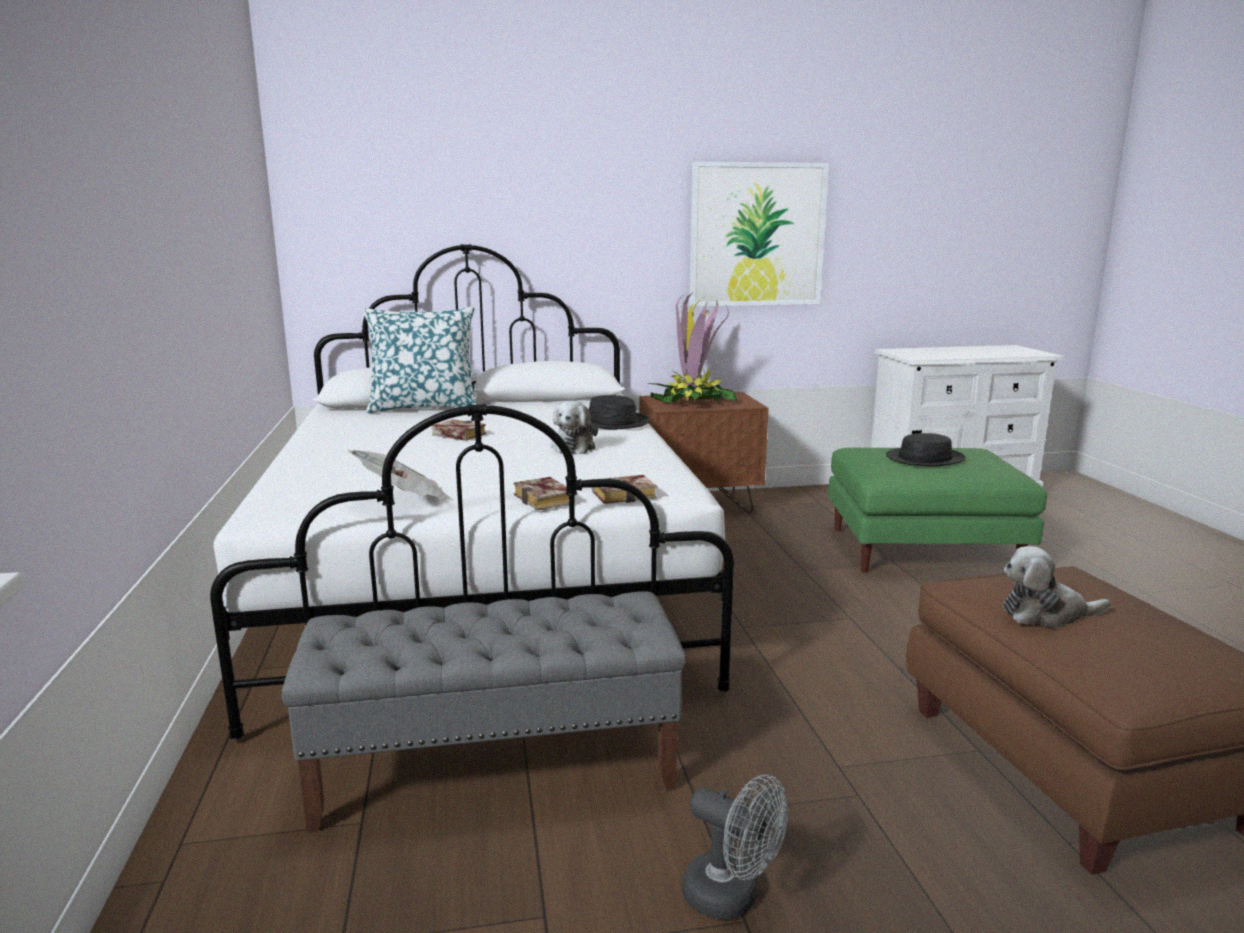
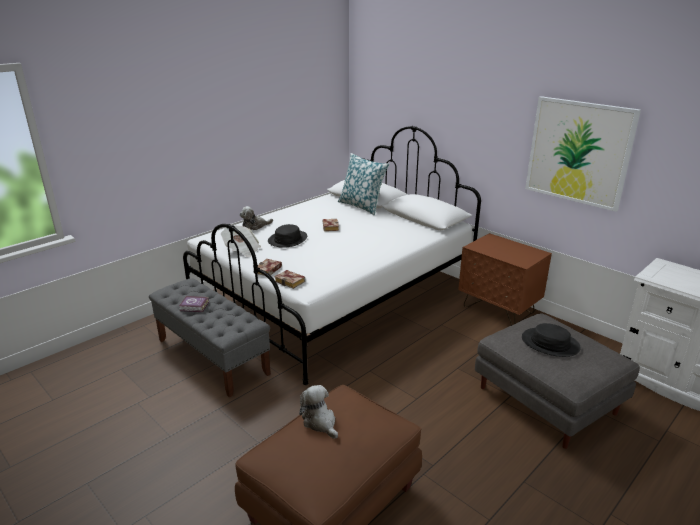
camera: 55 degrees right, 10 degrees up
plush toy [550,401,598,454] -> plush toy moved to [240,206,273,230]
black hat [589,395,650,430] -> black hat moved to [268,224,307,248]
potted plant [647,293,737,403] -> none
grey fan [682,774,788,920] -> none
green ottoman [828,448,1047,573] -> grey ottoman [475,313,640,449]
none -> book [179,296,209,312]

